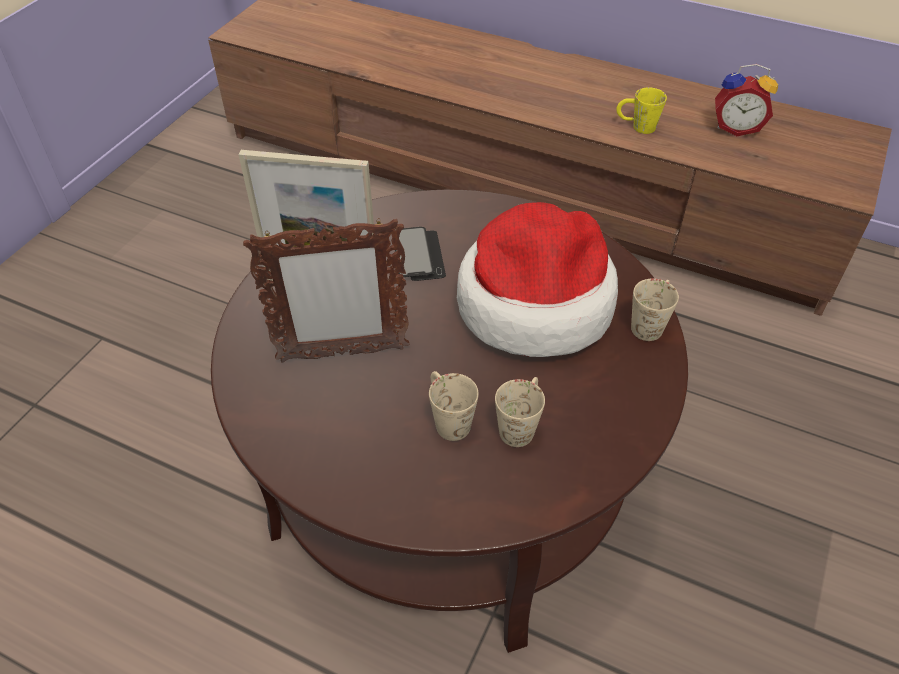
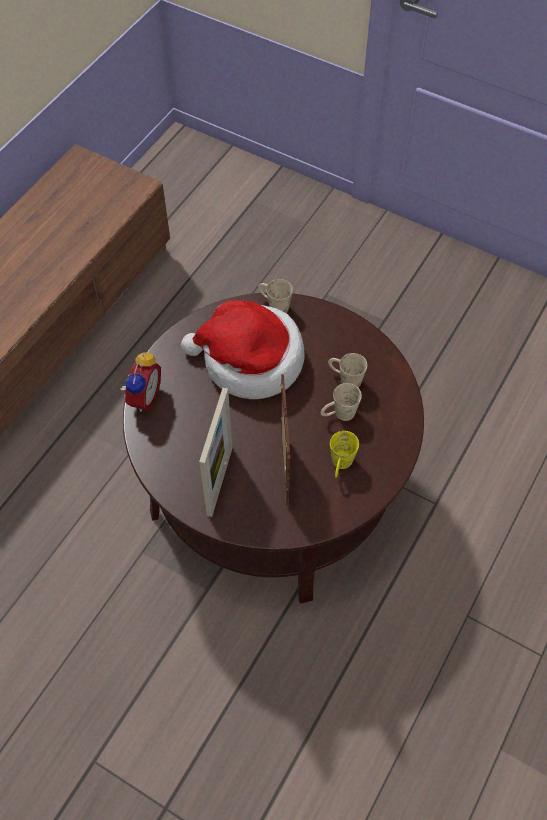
camera: 85 degrees left, 10 degrees up
phone [395,227,446,281] -> none
yellow mug [616,87,667,134] -> yellow mug moved to [330,431,359,478]
alarm clock [715,64,778,136] -> alarm clock moved to [120,352,161,412]

